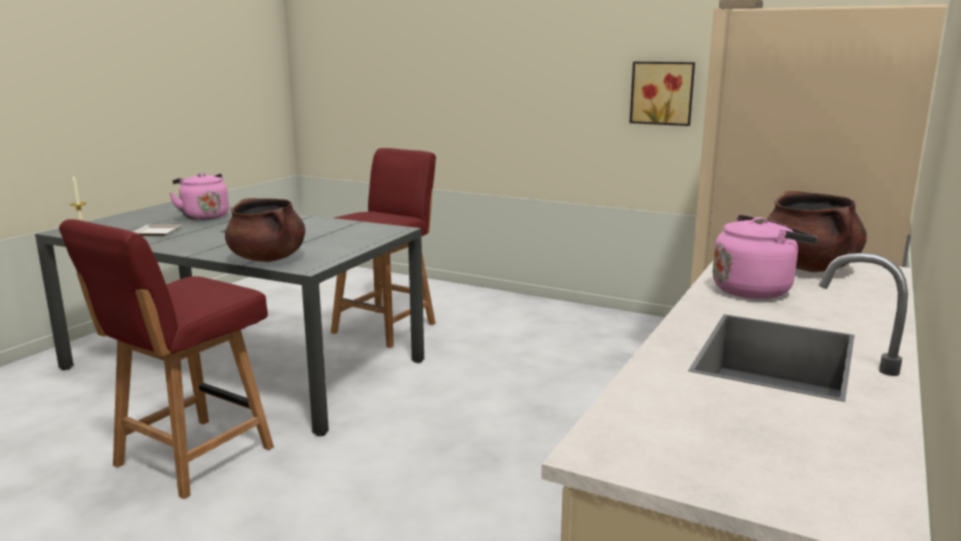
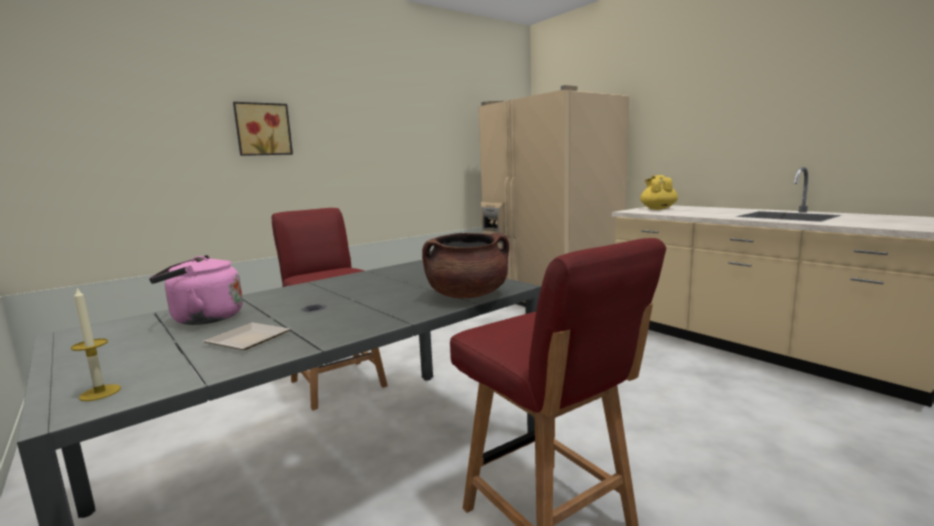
camera: 65 degrees left, 5 degrees down
picture [630,62,695,126] -> picture moved to [233,102,293,156]
pink kettle [712,215,817,299] -> none
brown cooking pot [766,191,867,272] -> yellow teapot [640,175,678,210]

